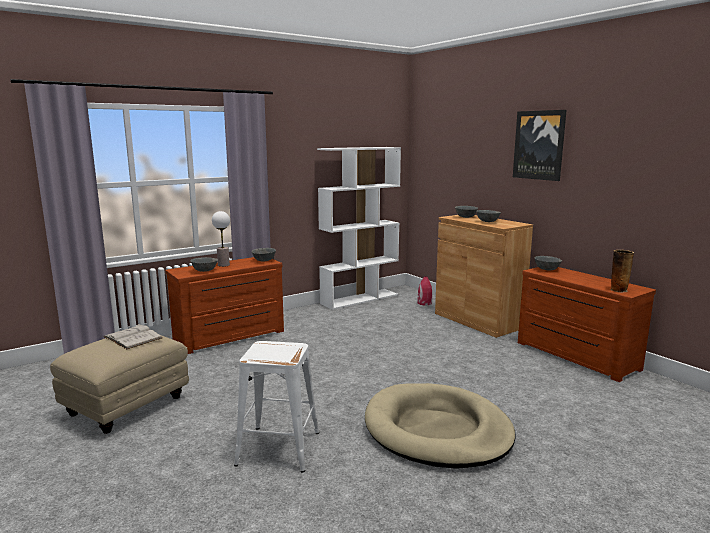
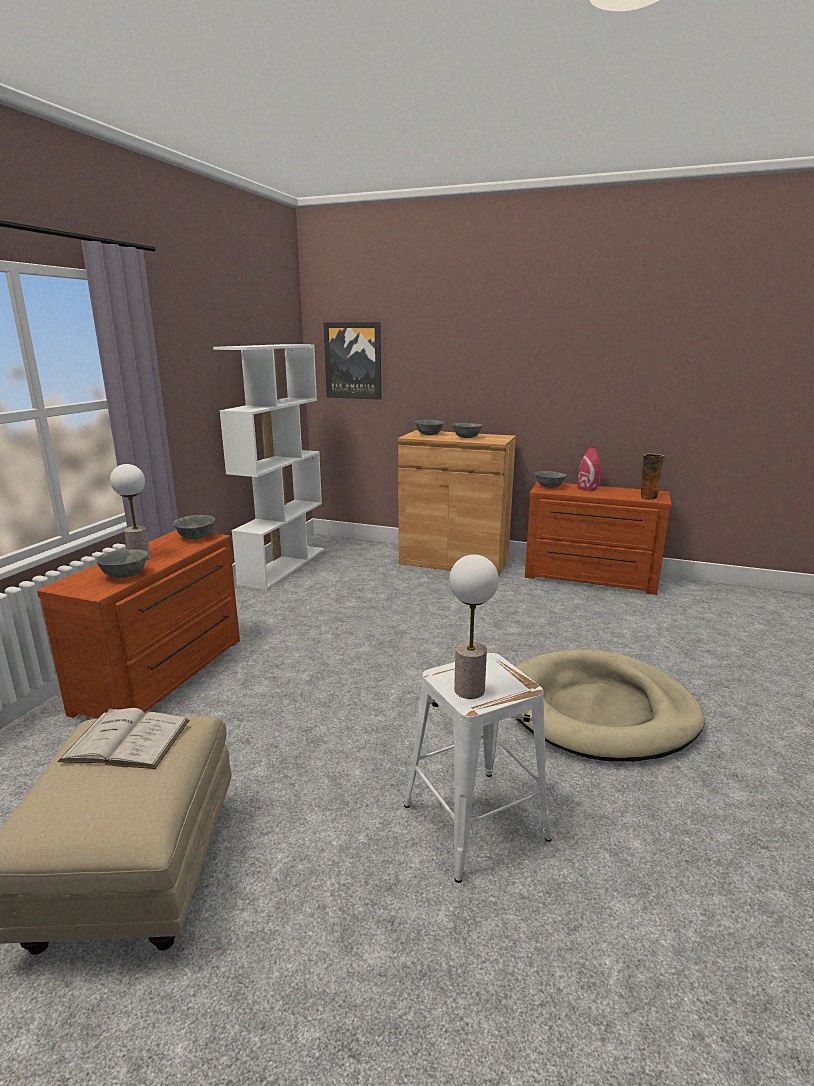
camera: 35 degrees left, 5 degrees up
red vase [418,276,432,306] -> red vase moved to [577,447,601,491]
picture [513,110,567,181] -> picture moved to [323,322,381,400]
none -> table lamp [449,555,499,699]

